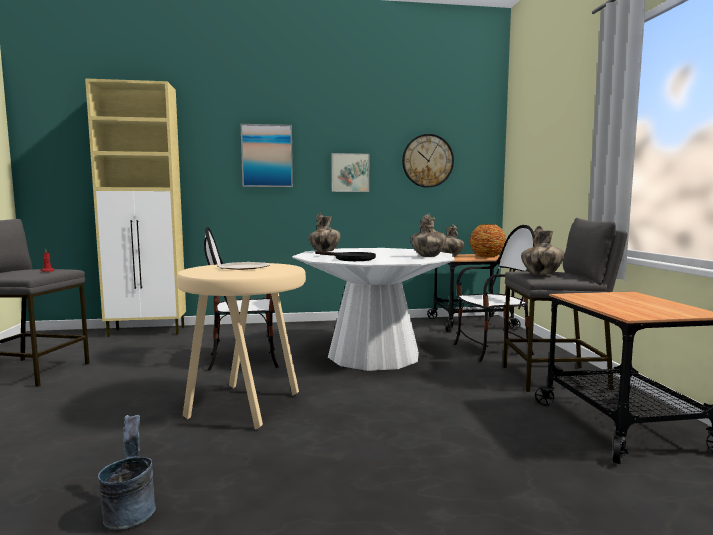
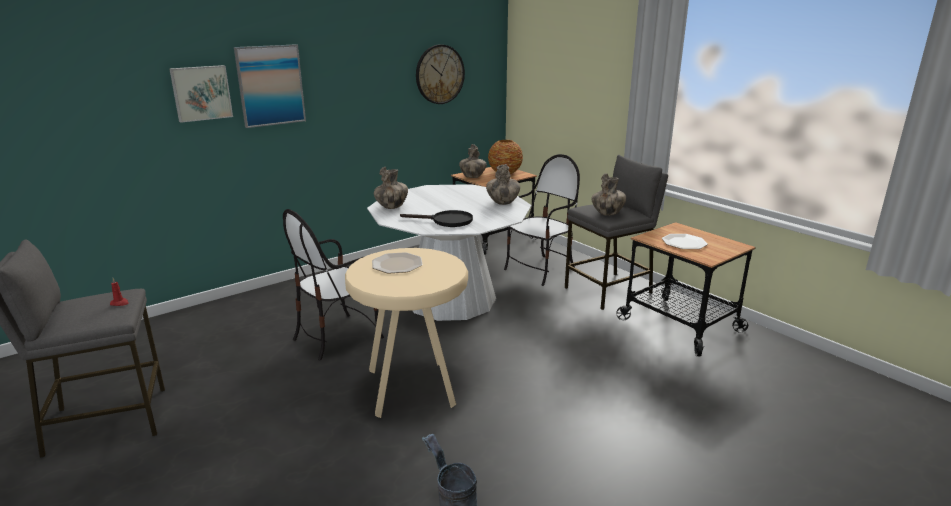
camera: 30 degrees left, 15 degrees up
beige cabinet [85,78,186,337] -> none
picture [331,153,369,192] -> picture moved to [169,65,233,123]
none -> plate [662,234,708,249]

